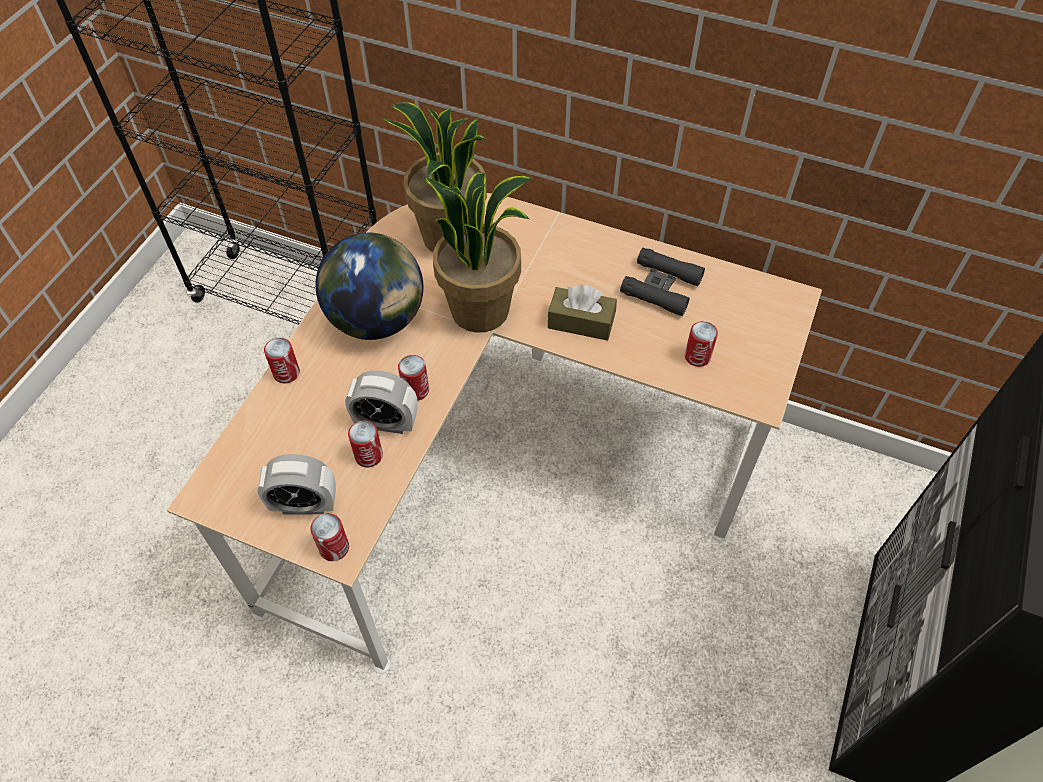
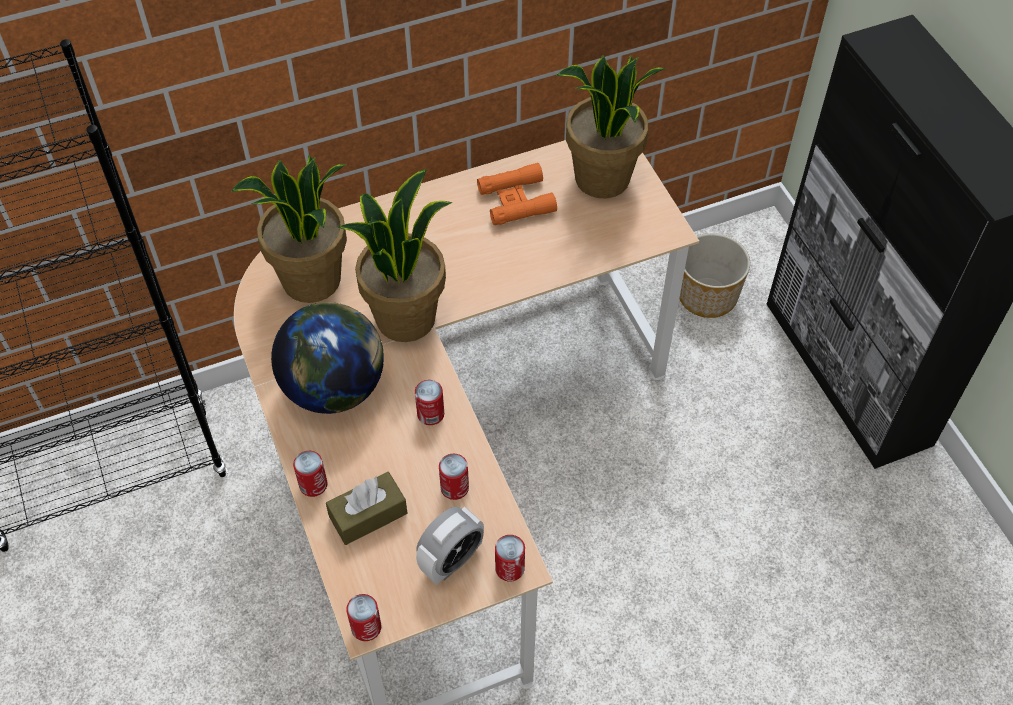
camera: 45 degrees left, 0 degrees up
alarm clock [345,370,418,434] -> none
brown tissue box [548,285,617,341] -> brown tissue box moved to [326,472,407,545]
black binoculars [620,248,705,316] -> orange binoculars [477,163,557,225]
can [685,321,718,367] -> can moved to [346,594,381,641]
none -> potted plant [556,55,666,198]
none -> planter [679,233,750,318]

